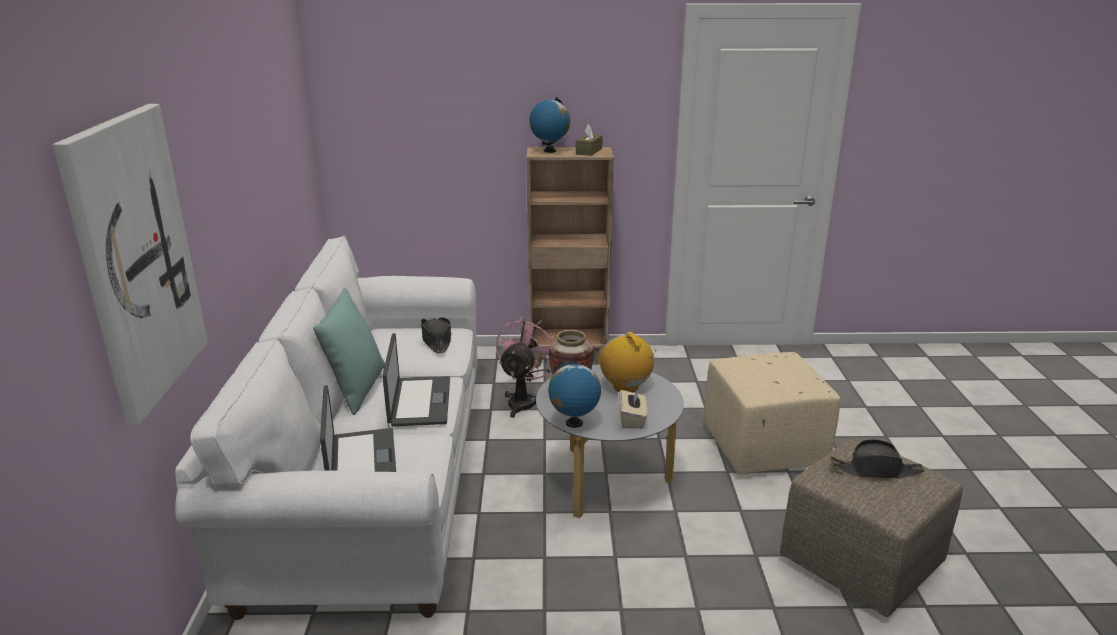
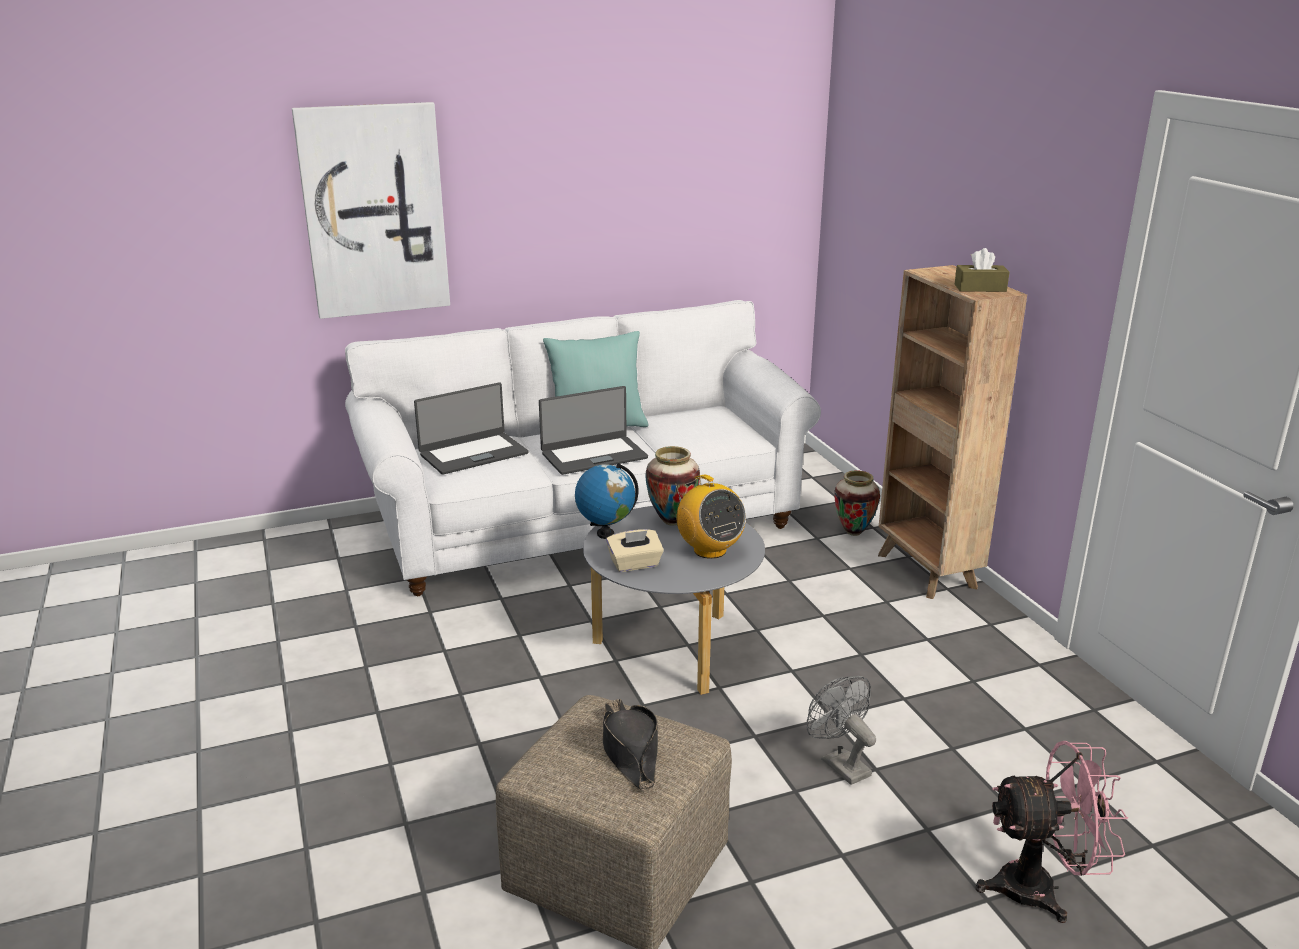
camera: 70 degrees right, 0 degrees up
black hat [421,317,452,354] -> none
pink fan [496,316,556,418] -> pink fan moved to [976,741,1128,923]
globe [529,97,570,153] -> none
radio [600,332,657,392] -> radio turned 105 degrees clockwise [676,475,746,559]
beige ottoman [704,352,841,474] -> grey fan [806,676,876,785]
none -> vase [834,470,880,536]

